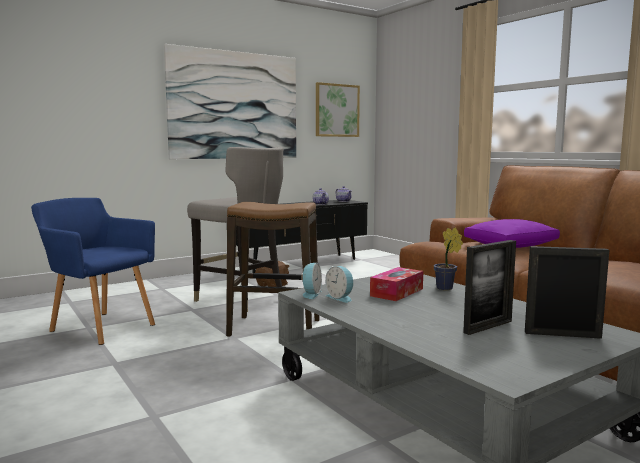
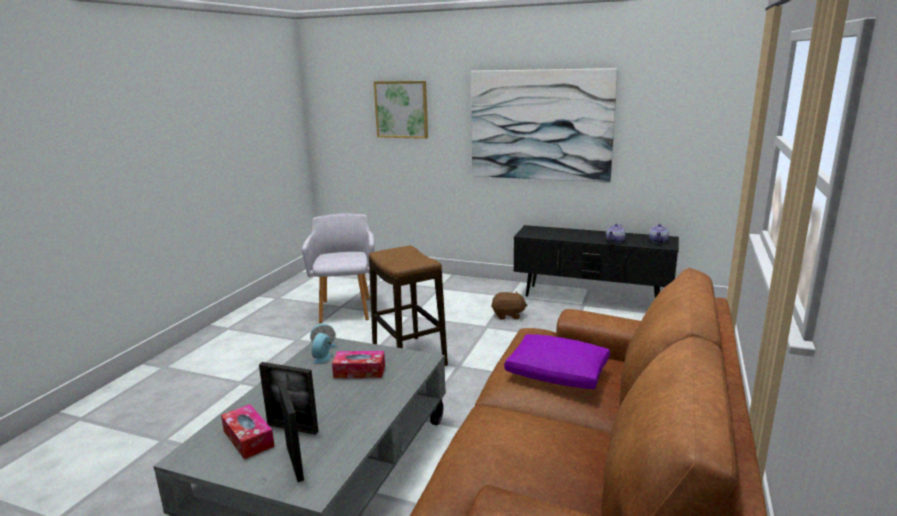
camera: 55 degrees right, 10 degrees up
blue armchair [31,198,155,345] -> grey armchair [302,214,375,323]
grey stool [187,147,283,312] -> none
picture [316,82,360,137] -> picture moved to [374,81,428,139]
potted plant [434,227,463,290] -> none
none -> tissue box [221,404,275,459]

